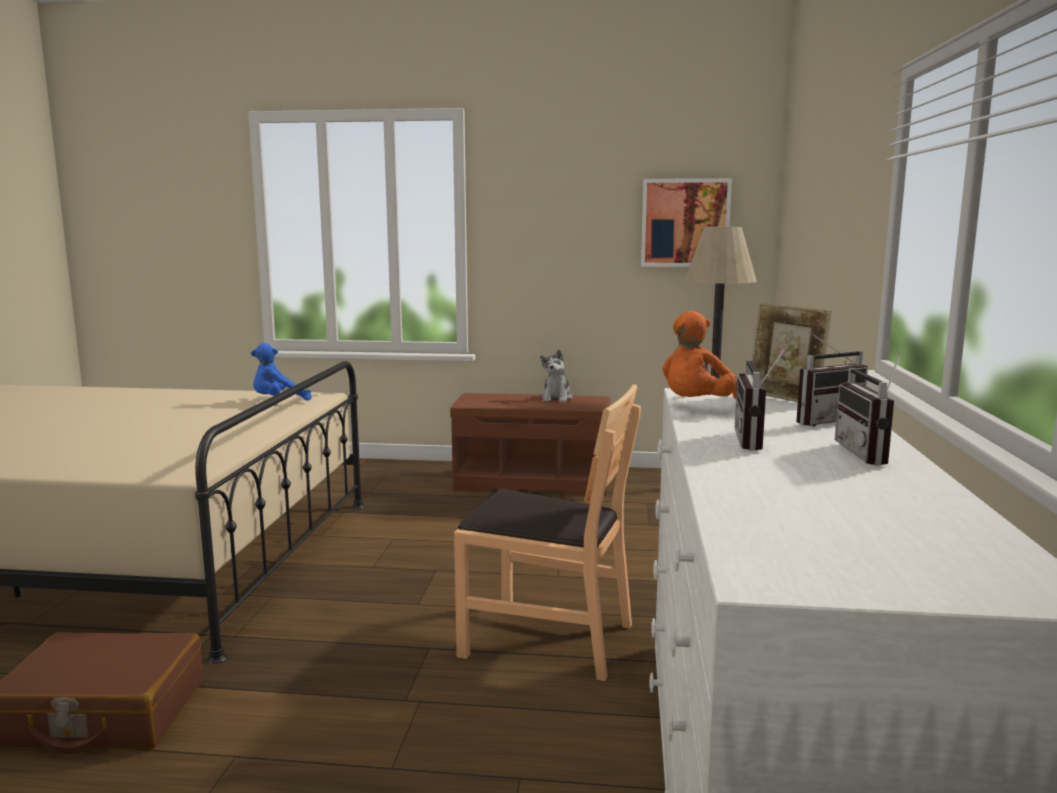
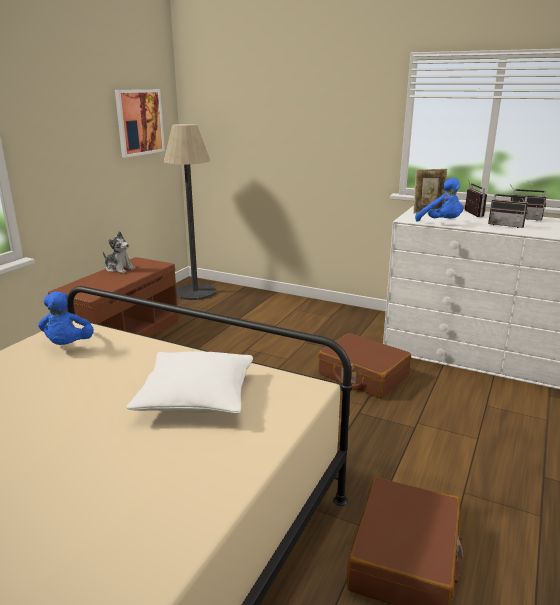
camera: 70 degrees left, 10 degrees up
brown chair [454,384,641,681] -> brown suitcase [318,333,411,399]
orange plush toy [662,311,737,399] -> blue plush toy [415,178,463,222]
none -> white pillow [126,351,253,414]

